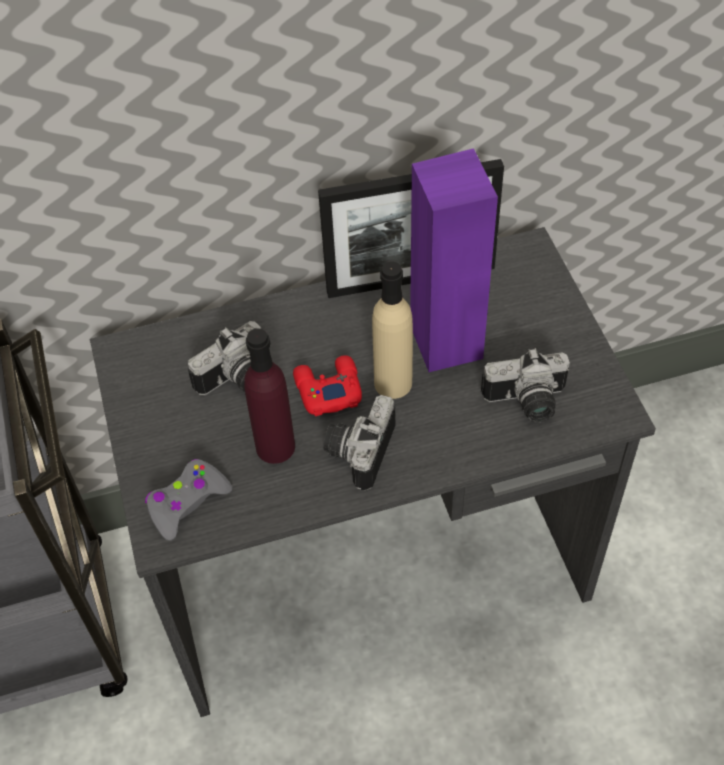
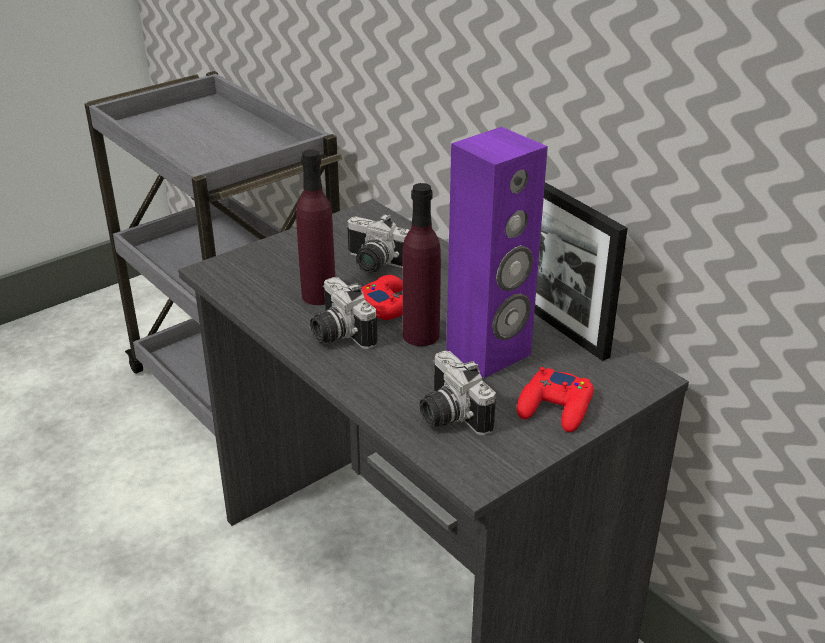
camera: 65 degrees right, 20 degrees down
grey game controller [145,459,232,541] -> none
camera [323,395,396,491] -> camera turned 120 degrees counterclockwise [310,277,378,349]
beige bottle [372,262,413,399] -> purple bottle [403,183,441,346]
none -> red game controller [517,367,594,432]

